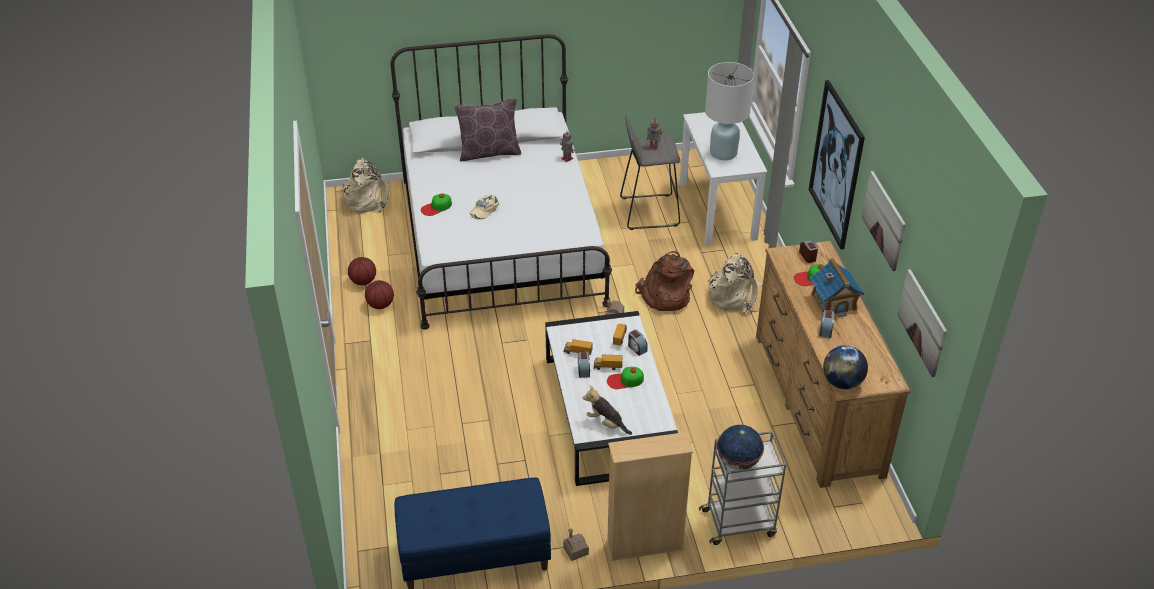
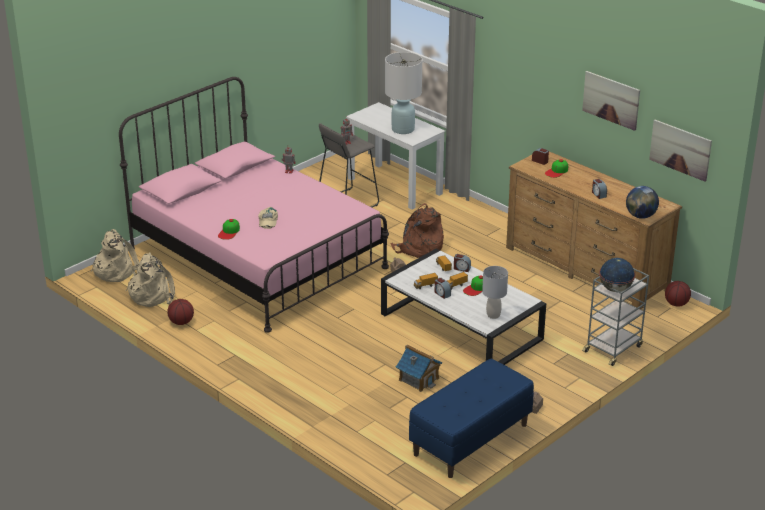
camera: 35 degrees left, 10 degrees down
basketball [365,280,394,309] -> basketball moved to [665,281,691,307]
white bed [391,34,612,330] -> pink bed [119,77,389,333]
brown pillow [454,98,521,162] -> none
plush toy [583,385,632,435] -> grey table lamp [482,266,508,319]
beige bookcase [606,432,693,561] -> none
beige backpack [707,253,763,315] -> beige backpack moved to [126,253,175,307]
picture [809,80,865,249] -> none
toy house [810,258,864,317] -> toy house moved to [396,345,442,392]

